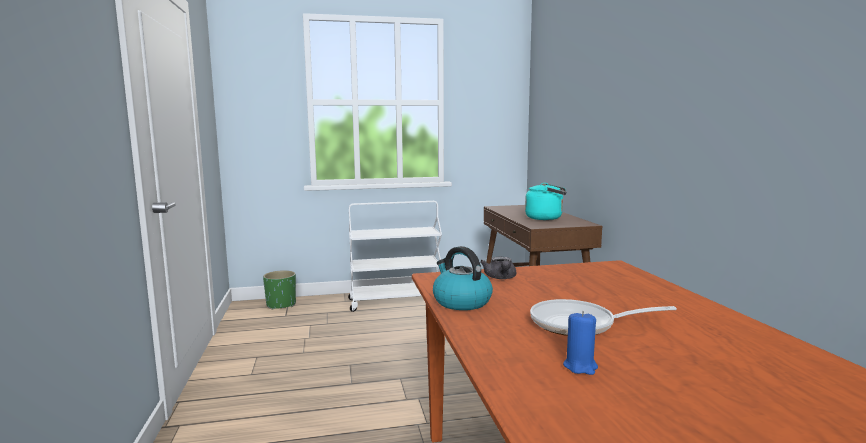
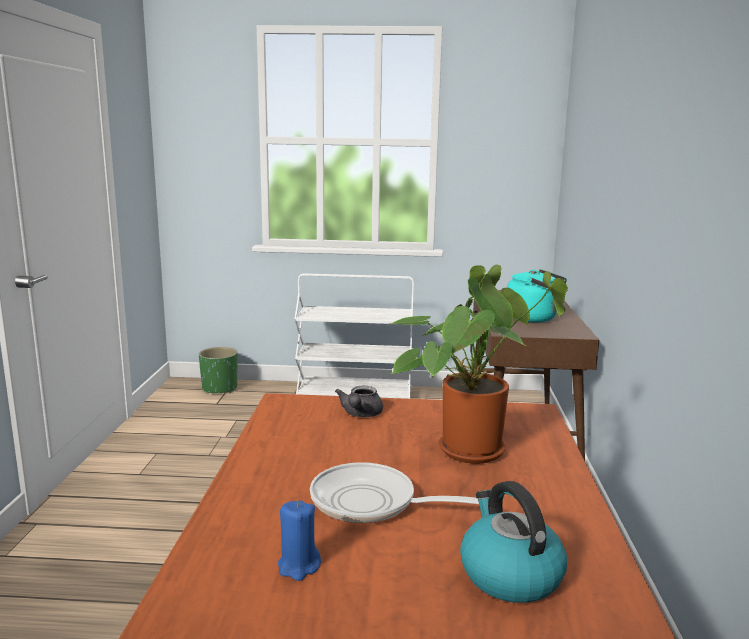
camera: 15 degrees right, 5 degrees up
kettle [433,246,493,310] -> kettle moved to [460,481,567,603]
none -> potted plant [391,265,568,464]

